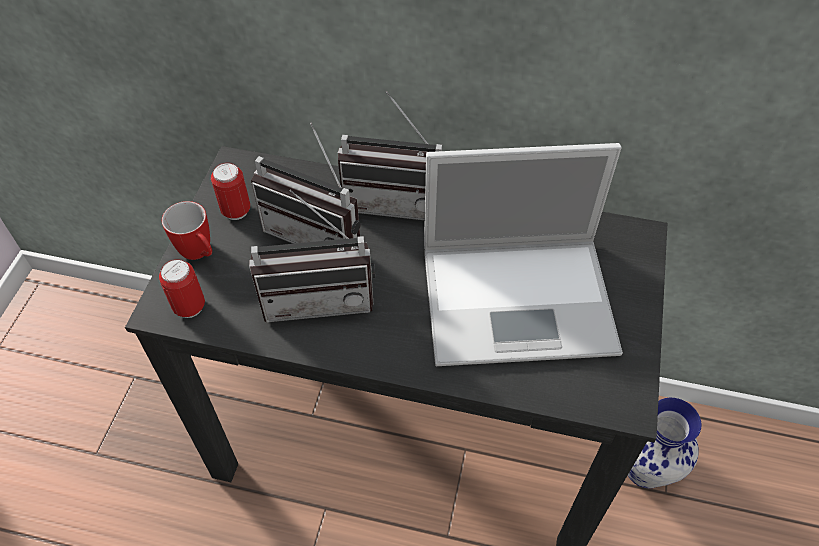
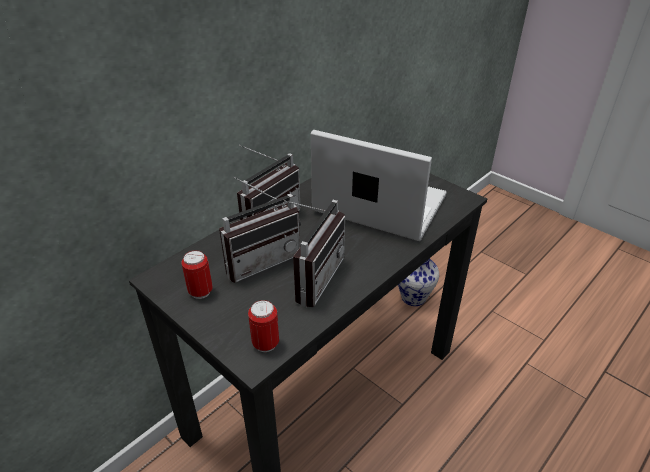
camera: 60 degrees left, 15 degrees down
mug [162,201,212,260] -> none
laptop [424,143,623,366] -> laptop turned 90 degrees counterclockwise [311,130,447,241]

